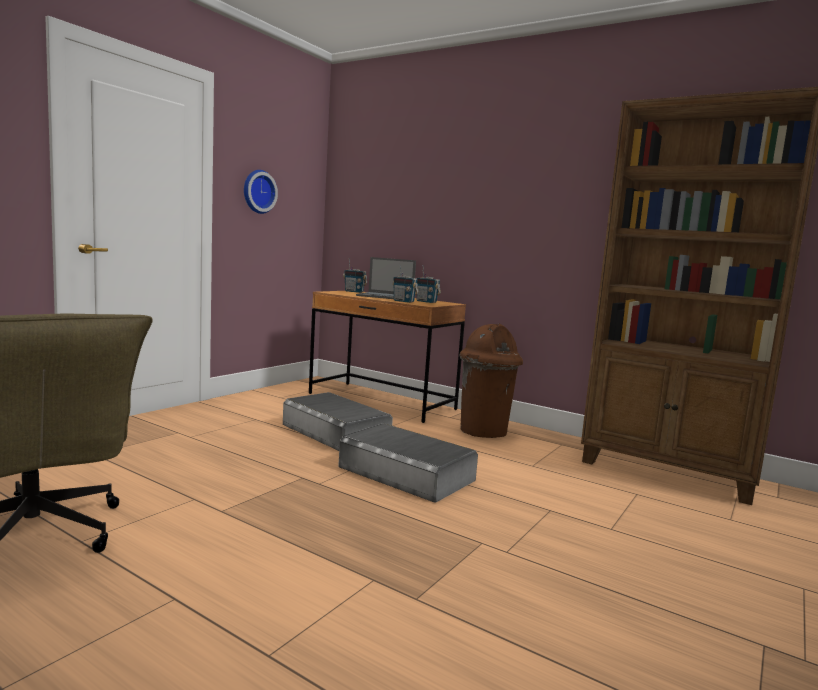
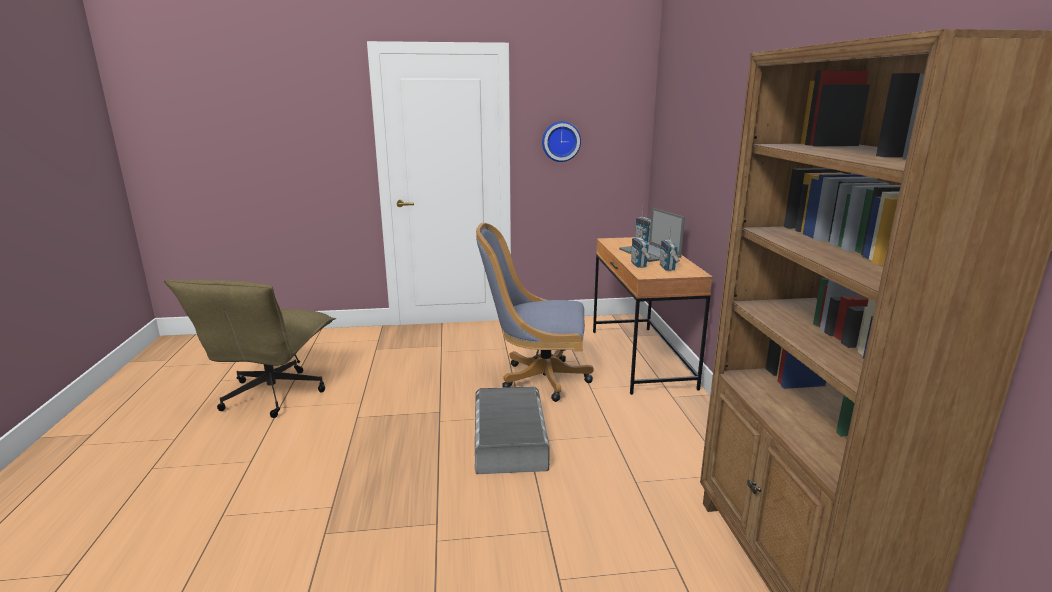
camera: 50 degrees right, 10 degrees up
grey storage box [283,392,393,451] -> blue office chair [476,223,594,402]
brown trash can [459,324,523,438] -> none

